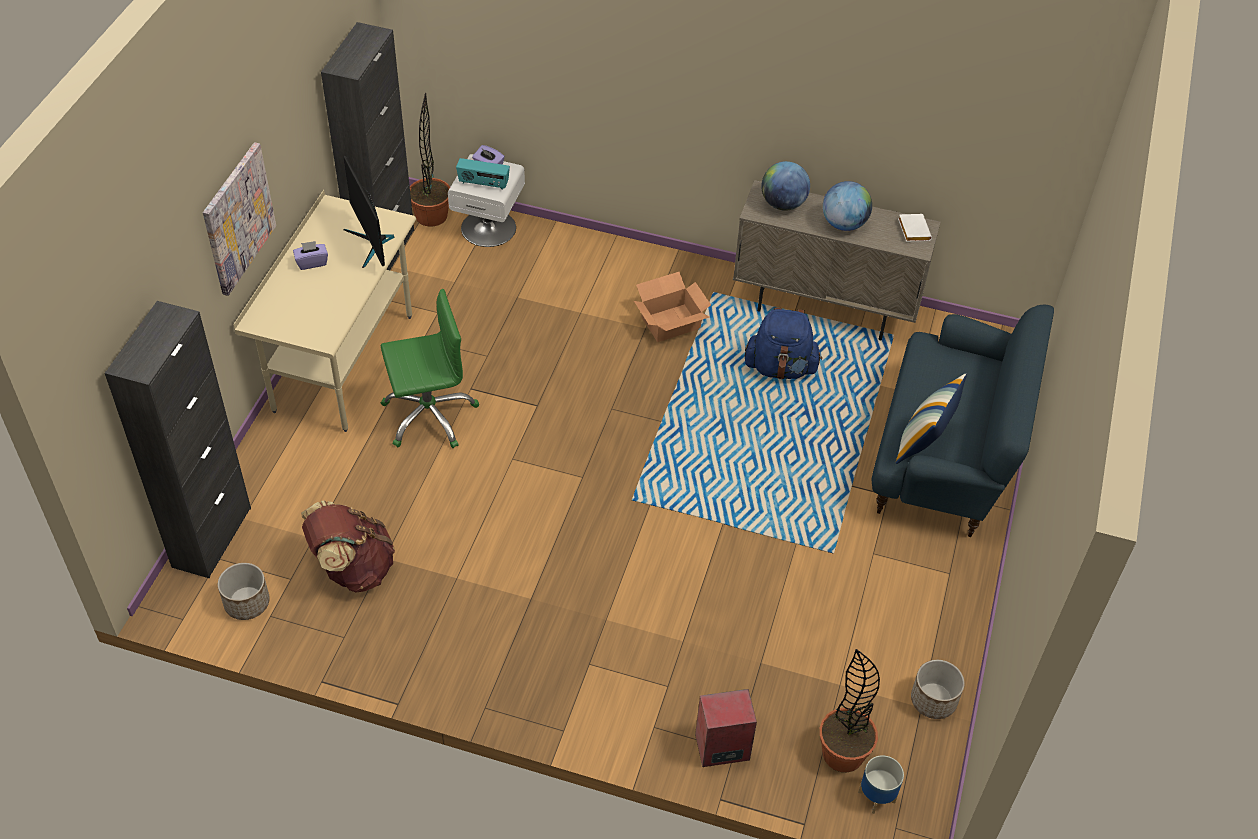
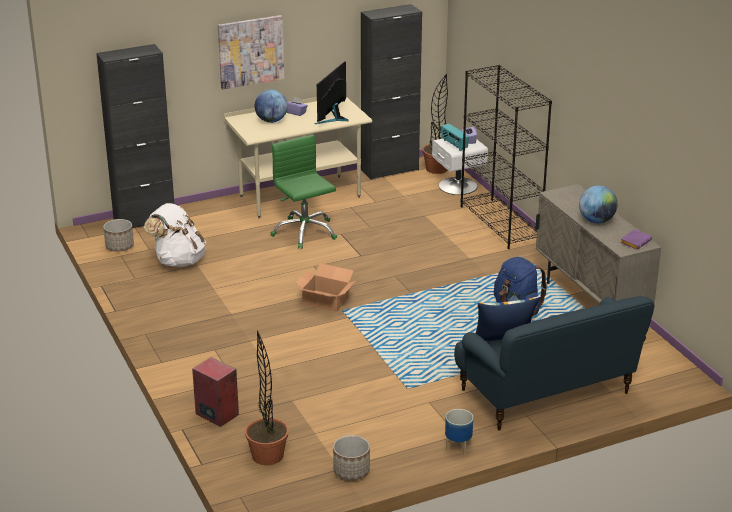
camera: 50 degrees right, 20 degrees down
brown backpack [301,501,395,593] -> white backpack [144,203,206,267]
green office chair [380,289,479,448] -> green office chair turned 150 degrees counterclockwise [271,135,337,249]
cardboard box [634,272,711,342] -> cardboard box moved to [295,263,355,312]
globe [761,161,810,211] -> globe moved to [255,89,288,123]
planter [858,755,904,814] -> planter moved to [445,409,473,455]
white book [898,214,932,242] -> purple book [620,229,652,250]
none -> black bookcase [461,65,552,249]

